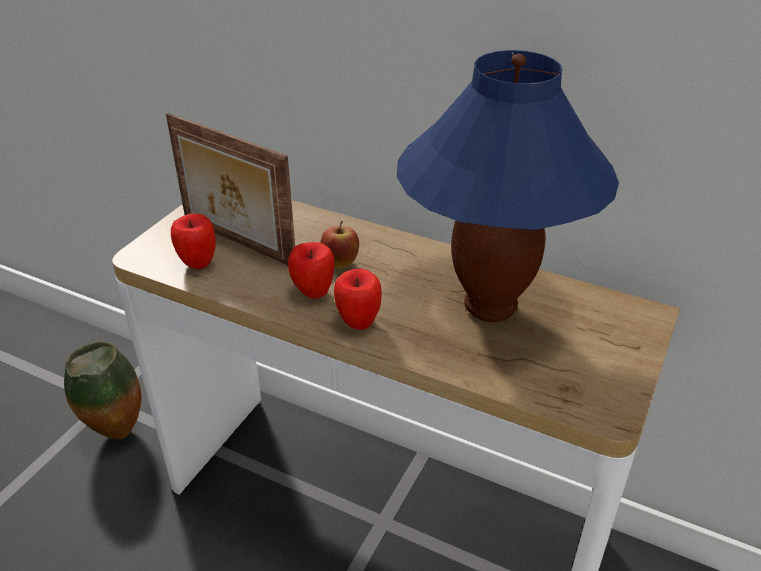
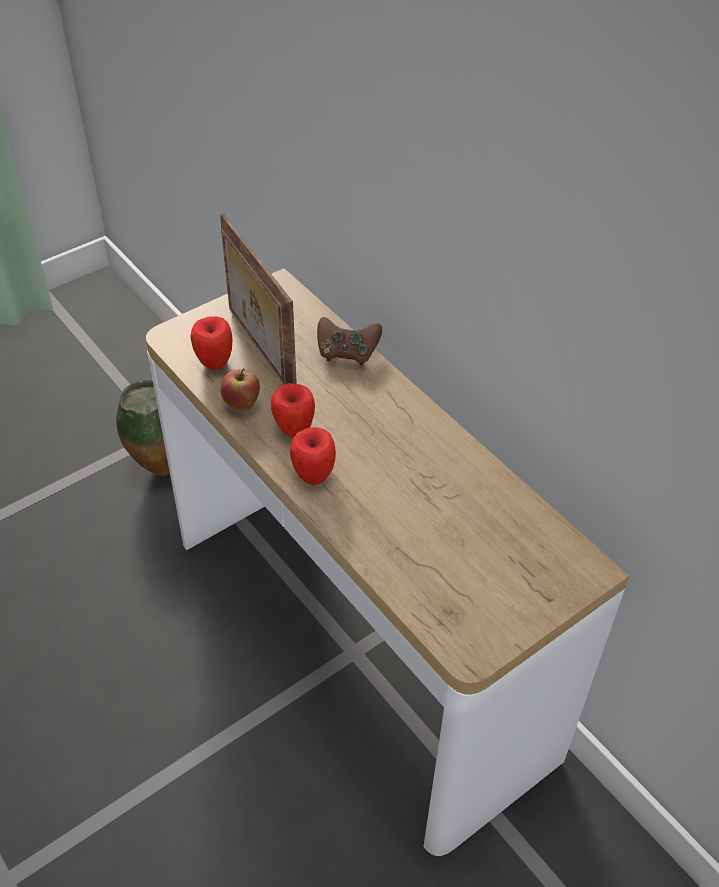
camera: 25 degrees right, 10 degrees up
apple [320,221,359,268] -> apple moved to [221,368,260,411]
blue table lamp [397,50,619,322] -> none
none -> brown game controller [317,317,382,365]

